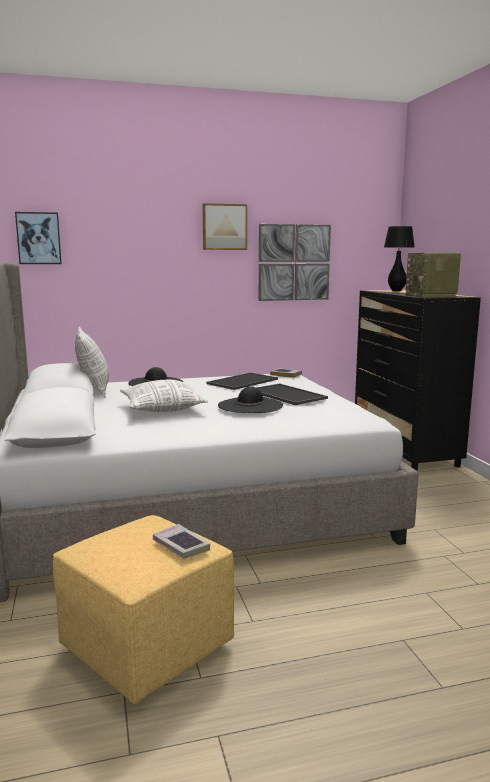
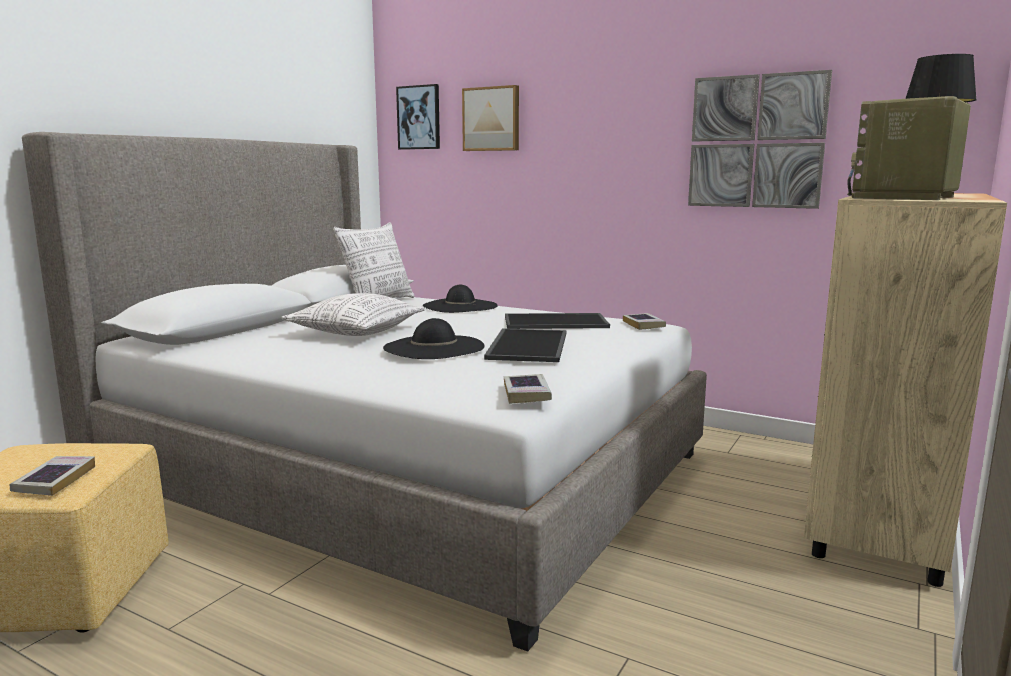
camera: 45 degrees right, 0 degrees up
picture [202,203,247,250] -> picture moved to [462,85,519,151]
black dresser [355,290,481,471] -> beige dresser [804,193,1007,587]
none -> book [504,374,552,404]

